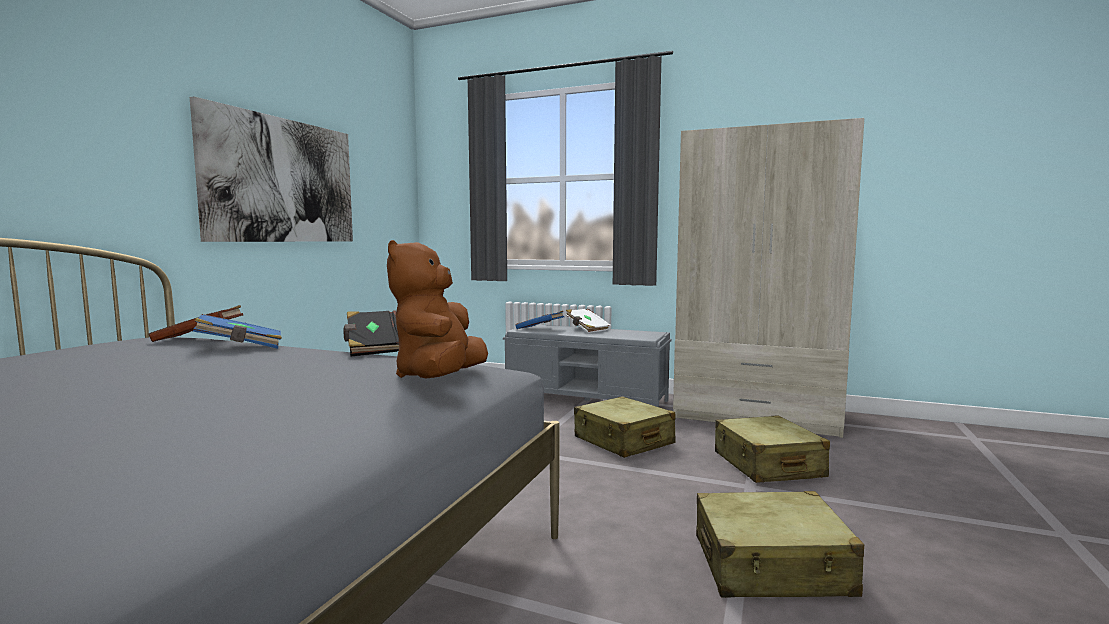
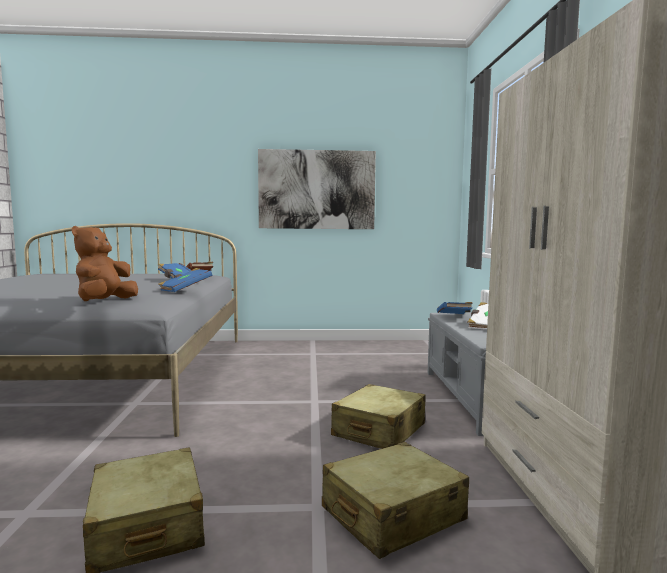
camera: 65 degrees right, 0 degrees up
black book [344,311,399,356] -> blue book [158,268,212,292]
brown plush toy [387,240,488,379] -> brown plush toy turned 60 degrees counterclockwise [72,226,138,301]

